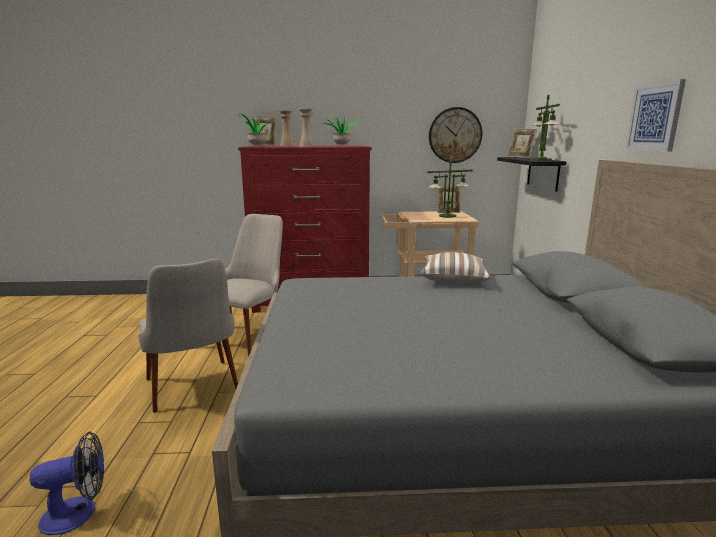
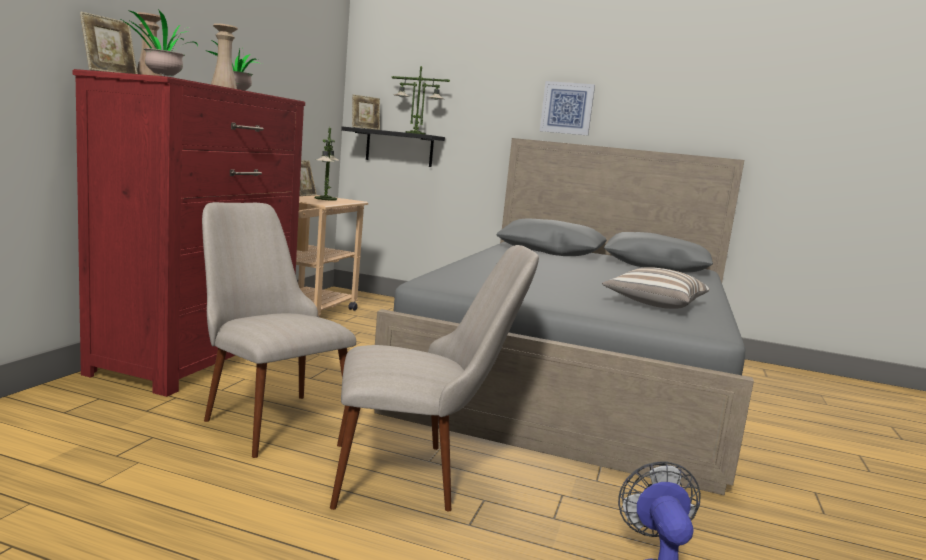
camera: 70 degrees left, 5 degrees down
pillow [420,252,490,284] -> pillow moved to [602,267,709,309]
wall clock [429,107,482,163] -> none

